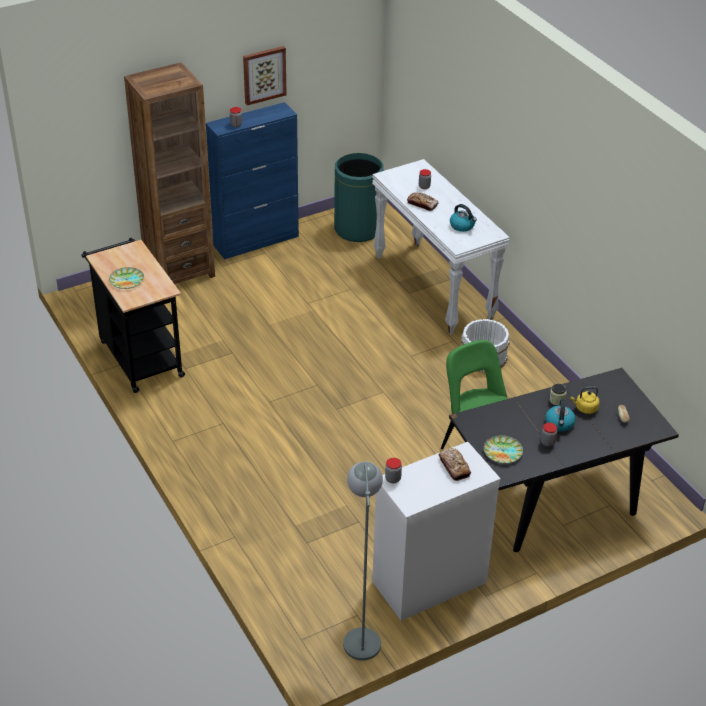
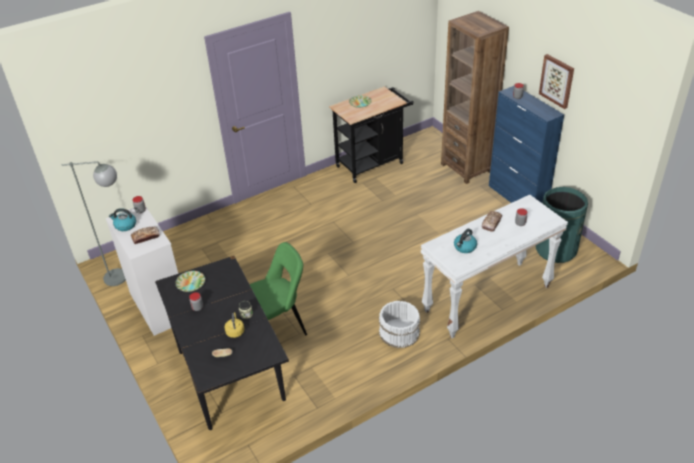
camera: 90 degrees right, 0 degrees up
kettle [545,399,576,431] -> kettle moved to [109,208,136,231]

